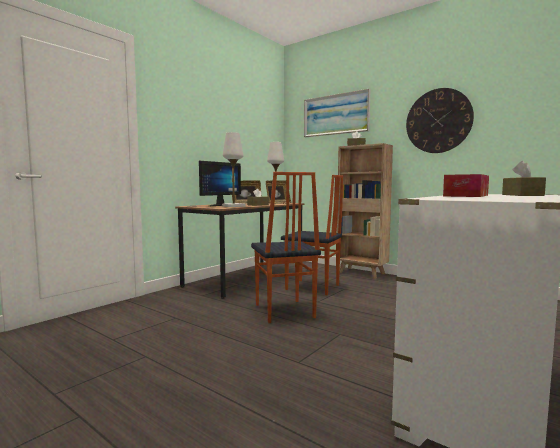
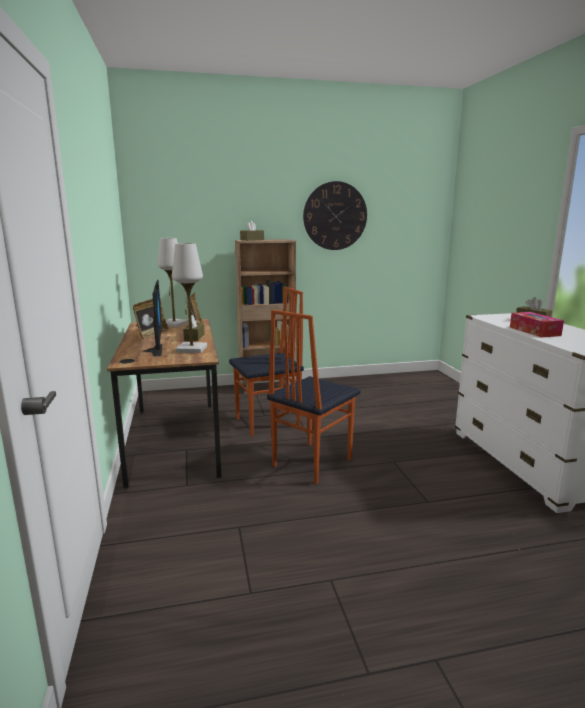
camera: 50 degrees left, 10 degrees up
chair [251,172,321,323] -> chair turned 105 degrees clockwise [267,310,360,484]
picture [304,89,371,137] -> none

